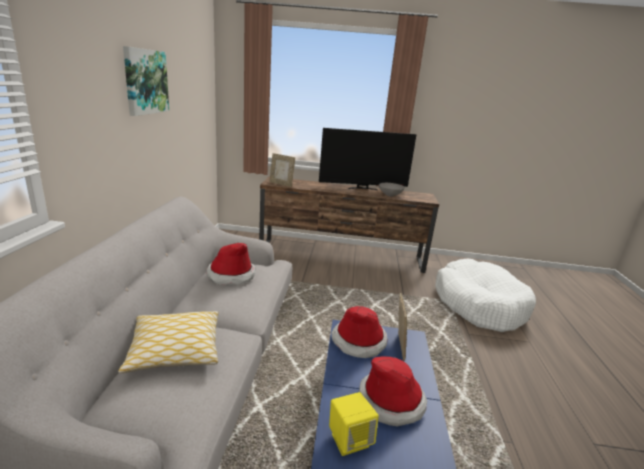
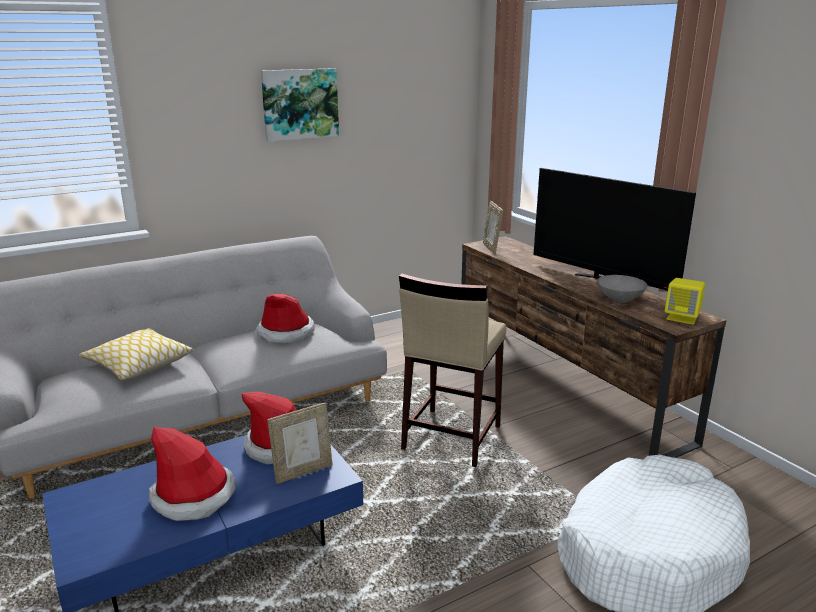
camera: 55 degrees right, 0 degrees up
yellow speaker [329,392,379,456] -> yellow speaker moved to [665,278,706,325]
none -> beige stool [399,273,506,467]

